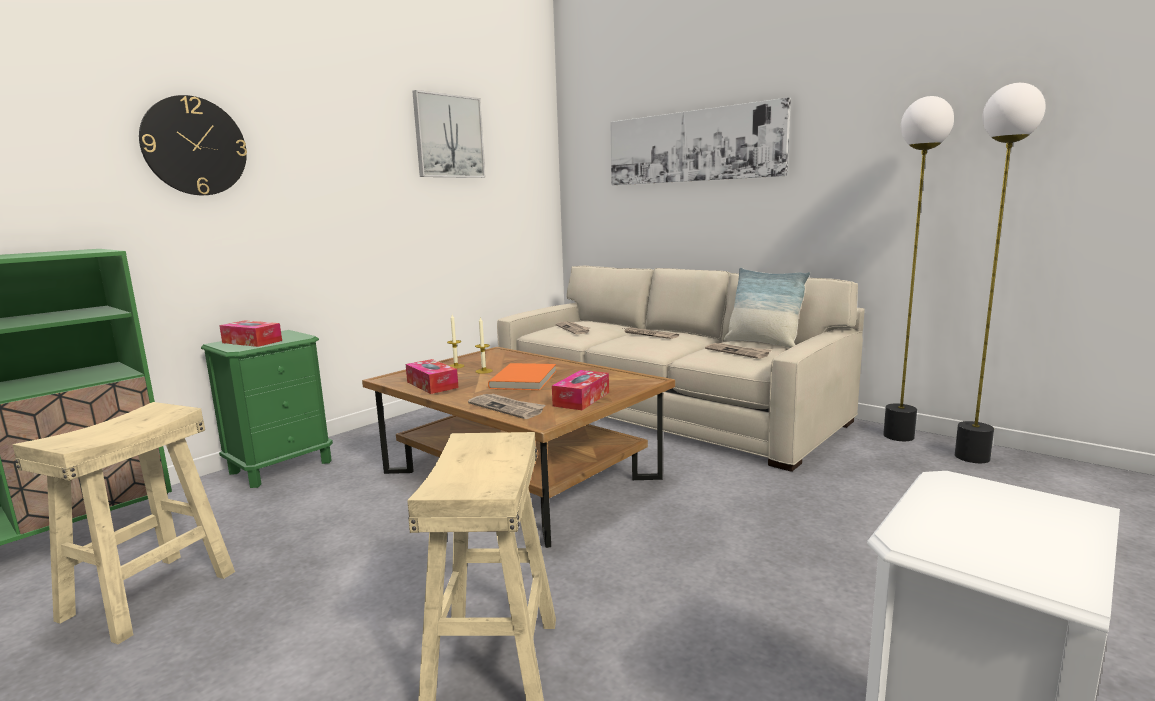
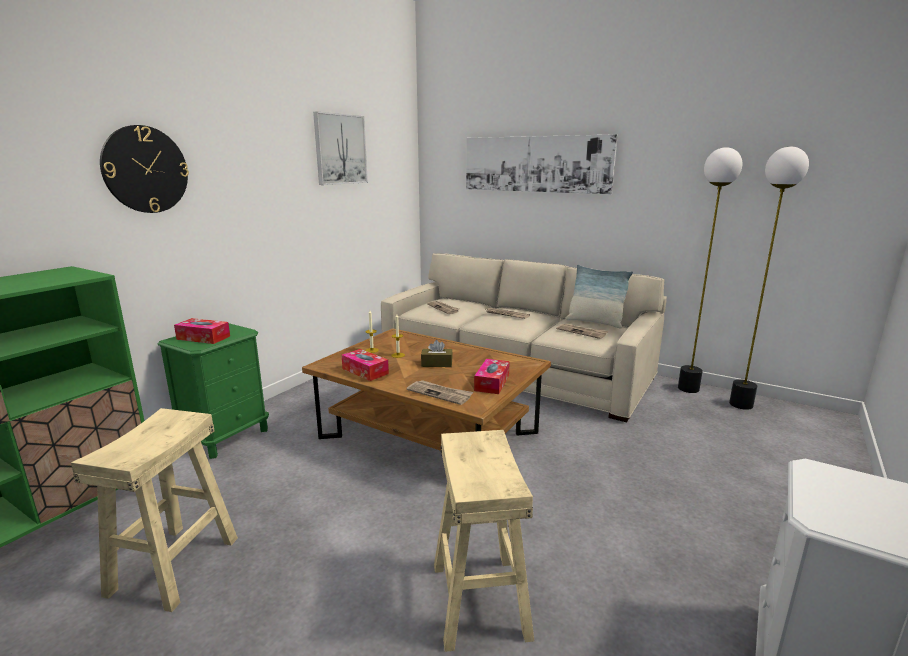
camera: 10 degrees left, 5 degrees up
orange book [488,363,556,390] -> brown tissue box [421,340,453,367]

